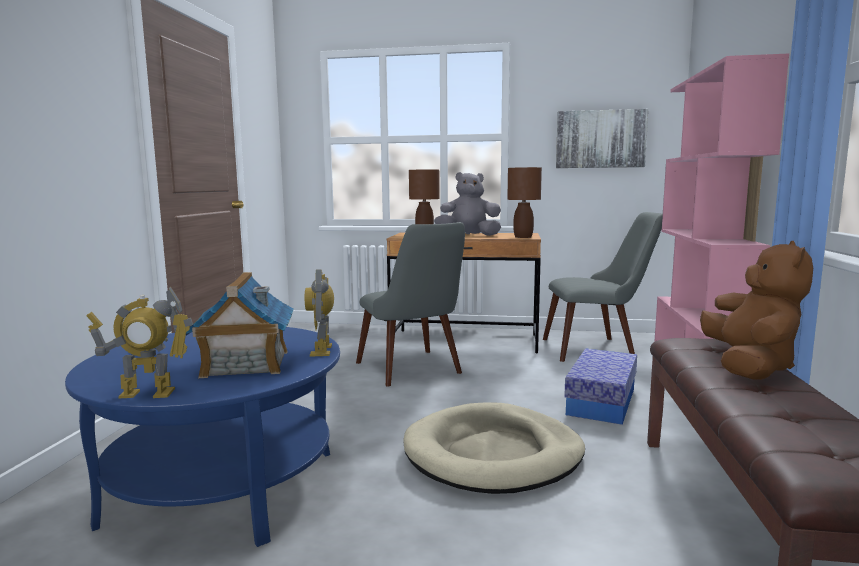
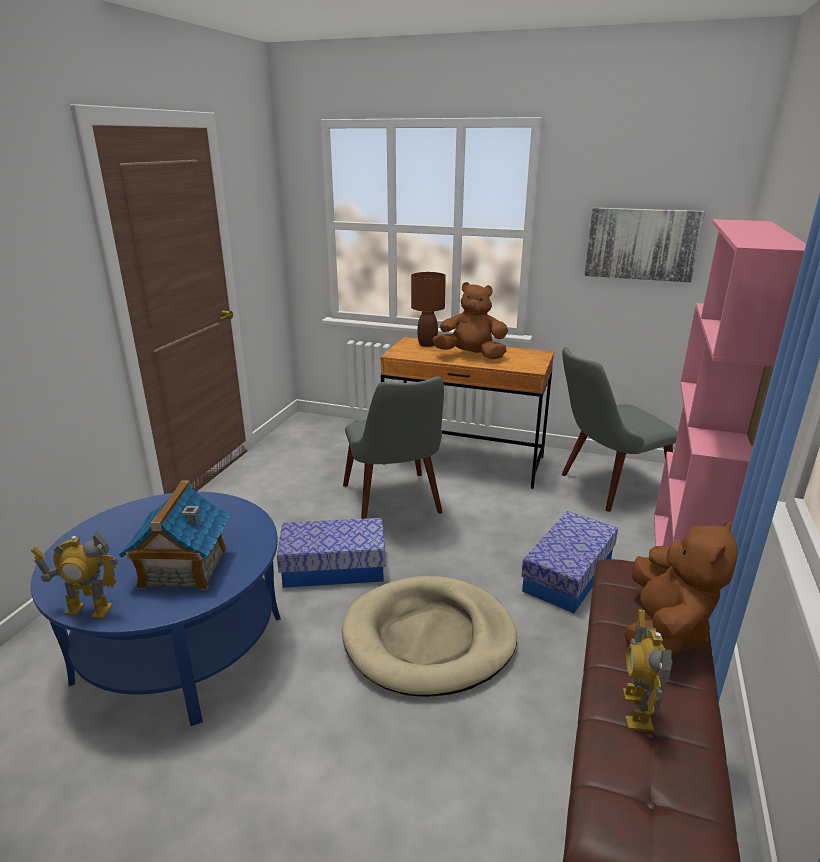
camera: 10 degrees right, 15 degrees up
toy robot [305,269,334,357] -> toy robot moved to [623,609,672,732]
grey plush toy [434,172,501,236] -> brown plush toy [433,282,508,359]
brown table lamp [507,167,542,238] -> none
grey chair [543,212,663,362] -> grey chair turned 150 degrees clockwise [561,347,678,512]
none -> storage box [277,518,386,588]

